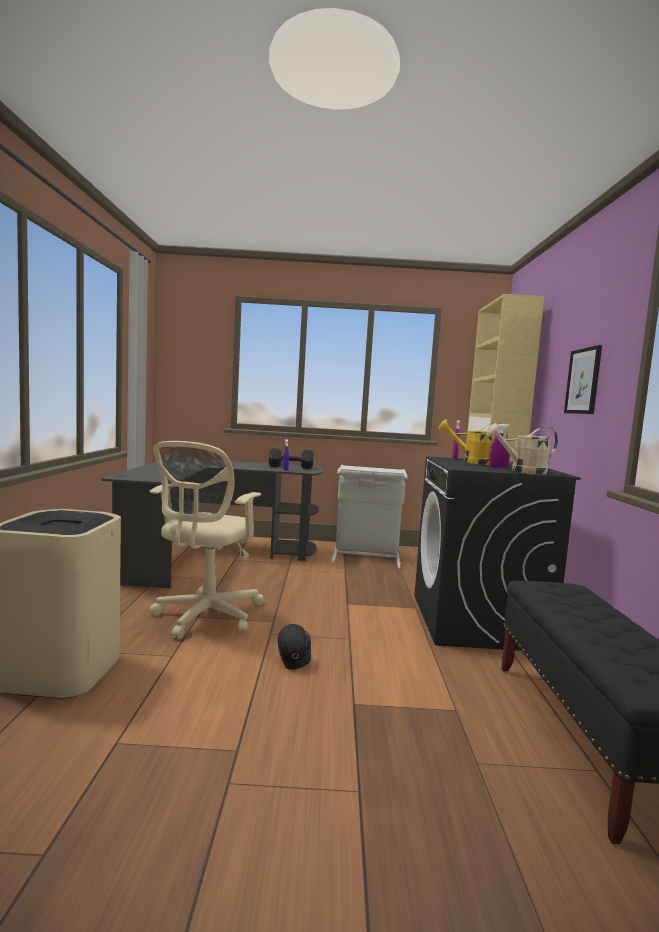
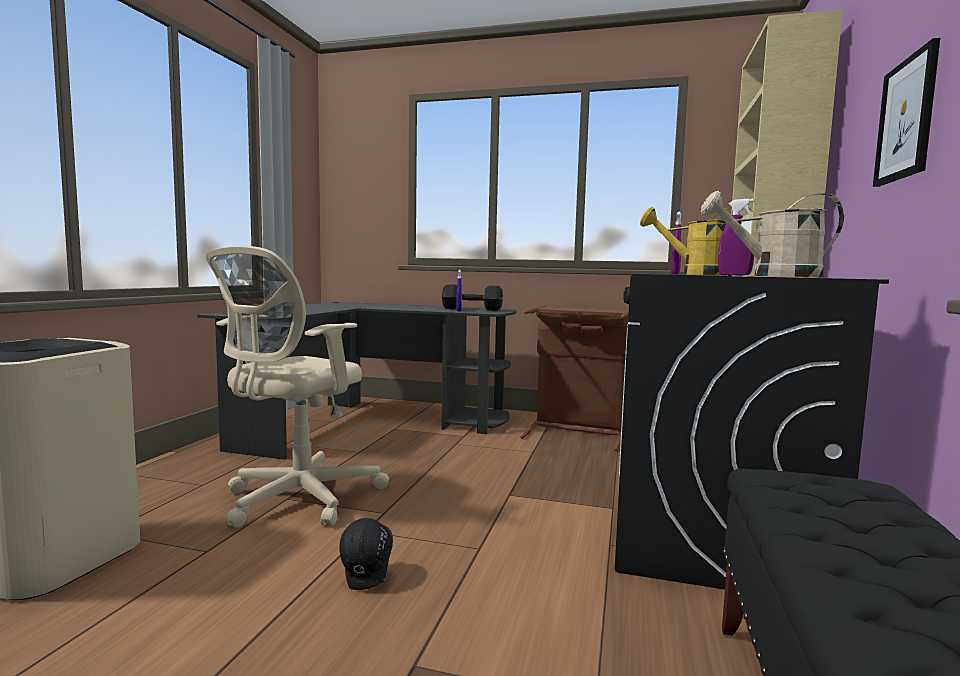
camera: 15 degrees right, 0 degrees up
grey laundry basket [331,465,408,569] -> brown laundry basket [520,306,629,451]

